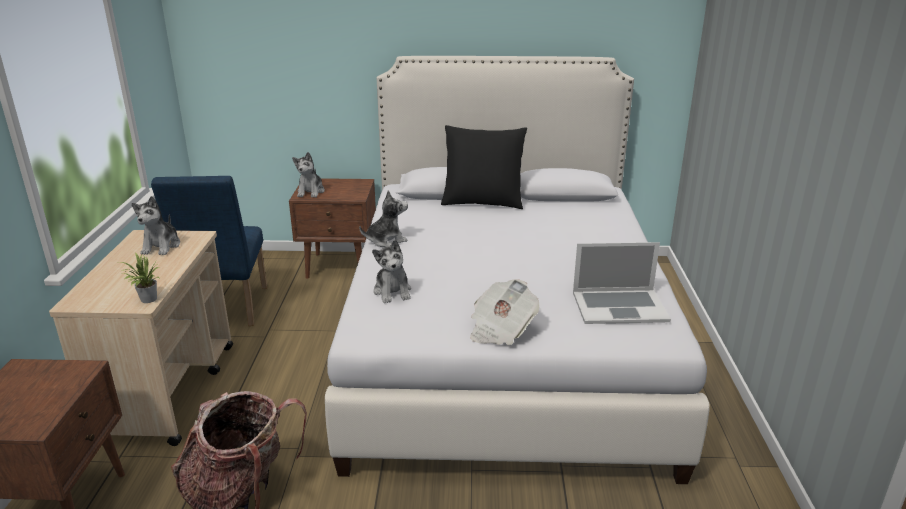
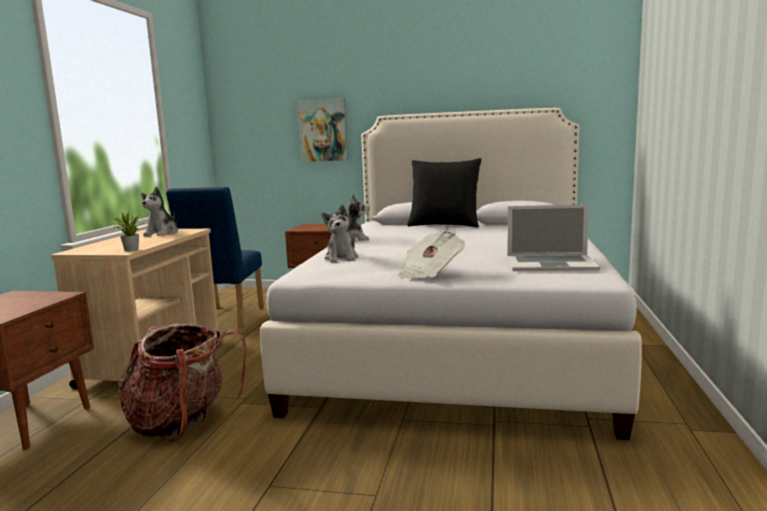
camera: 10 degrees right, 15 degrees down
plush toy [292,152,325,198] -> none
none -> picture [297,98,348,162]

